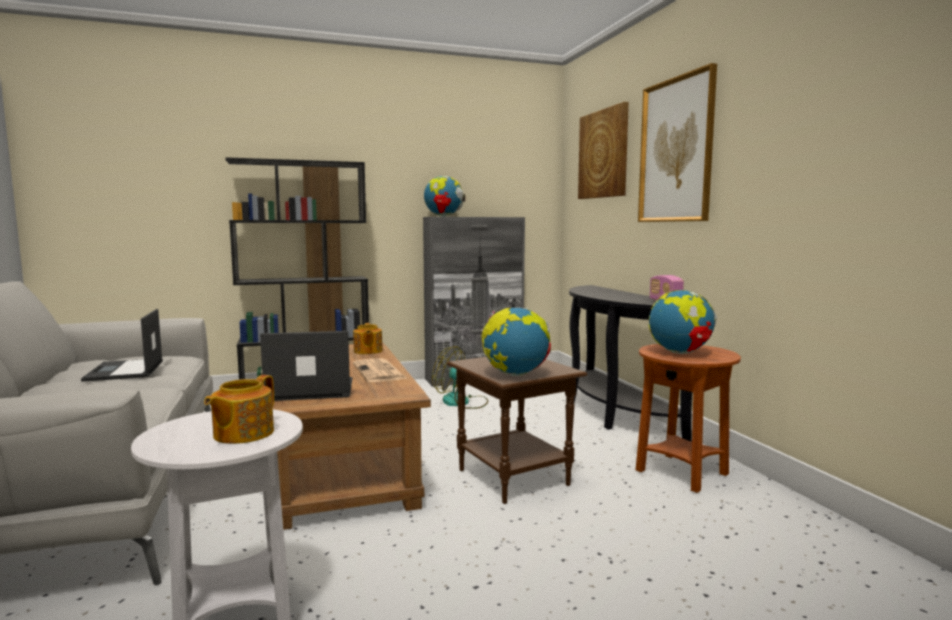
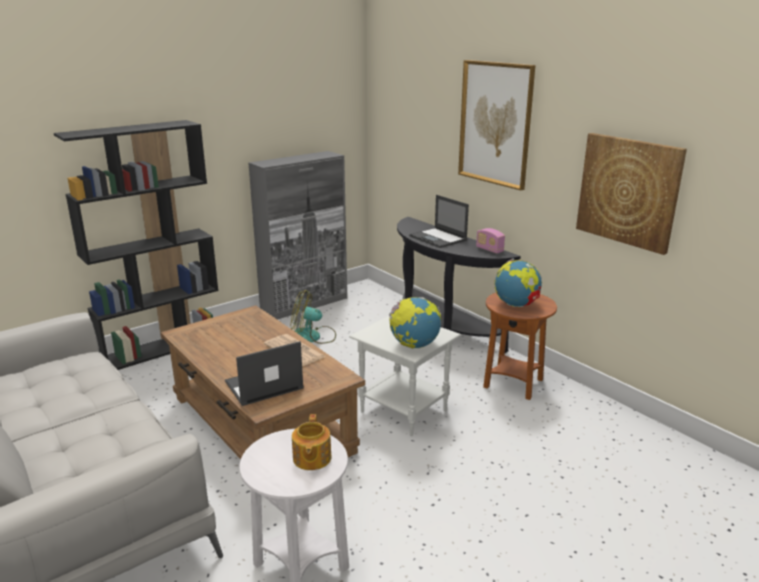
camera: 20 degrees left, 15 degrees up
laptop [81,309,163,382] -> laptop moved to [409,195,469,248]
teapot [353,323,383,354] -> none
globe [424,176,465,217] -> none
brown side table [447,357,587,504] -> white side table [349,316,461,436]
picture [578,102,629,199] -> picture moved to [576,133,687,255]

